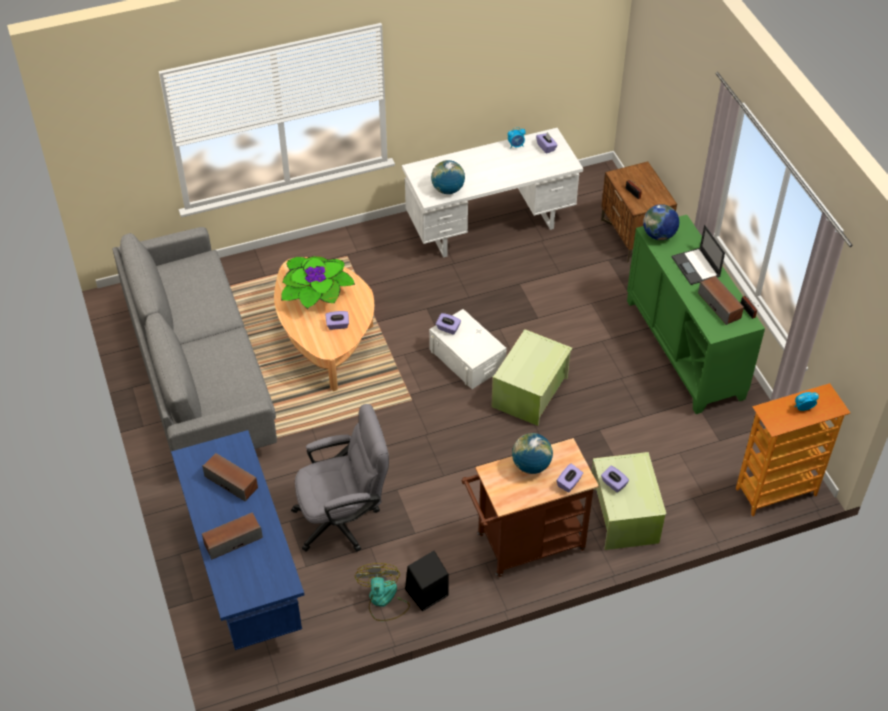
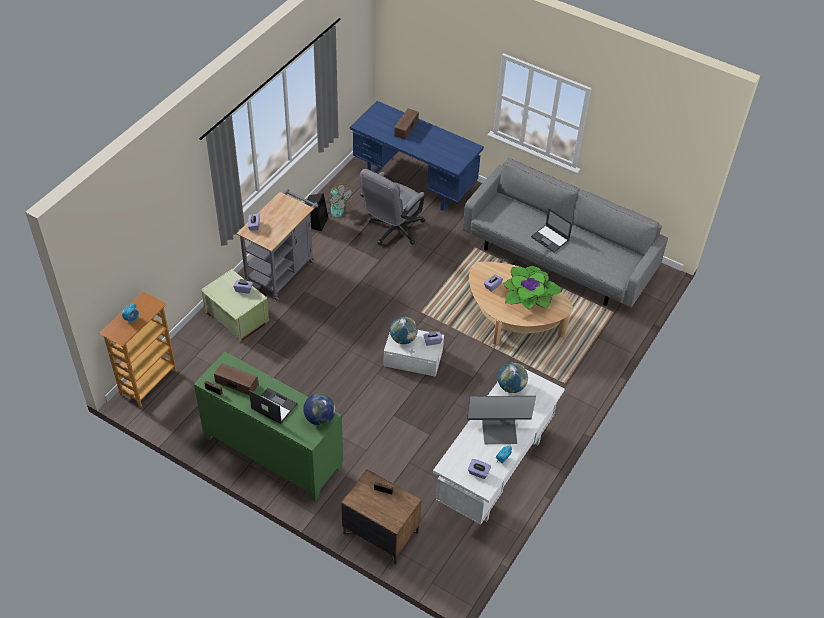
camera: 140 degrees right, 0 degrees up
speaker [202,453,258,502] -> none
brown cart [461,438,599,577] -> grey cart [237,189,318,301]
green storage box [491,329,572,426] -> none
globe [512,433,553,474] -> globe moved to [390,317,418,344]
none -> monitor [467,396,536,444]
none -> laptop [531,208,573,253]

